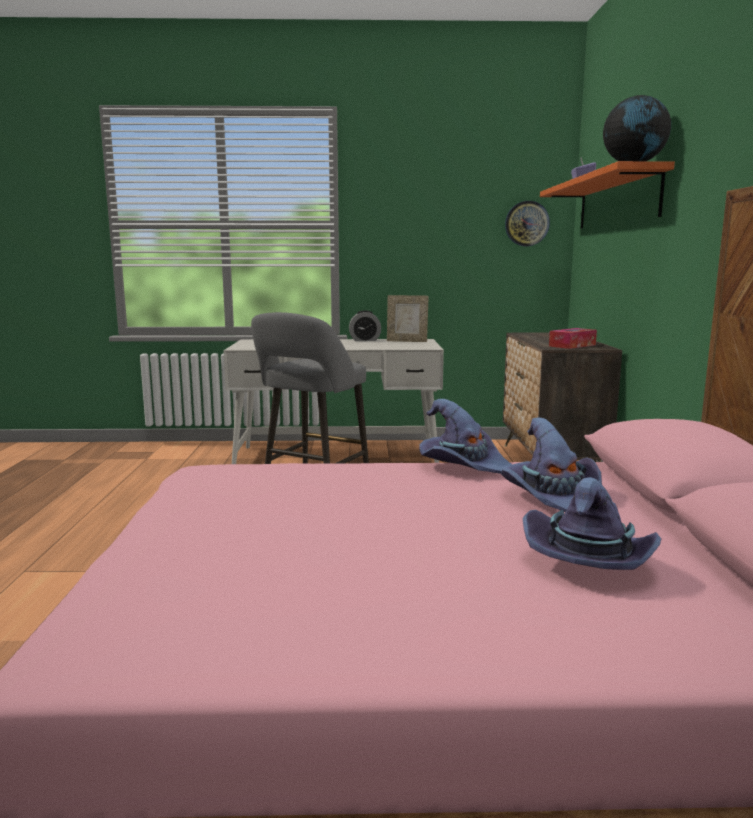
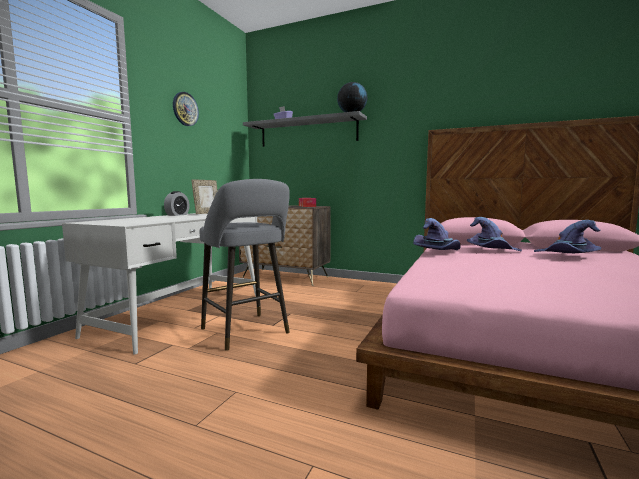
camera: 65 degrees left, 5 degrees down
wall clock [505,201,550,246] -> wall clock moved to [173,92,199,126]
orange shelf [540,161,675,229] -> grey shelf [243,111,367,147]

